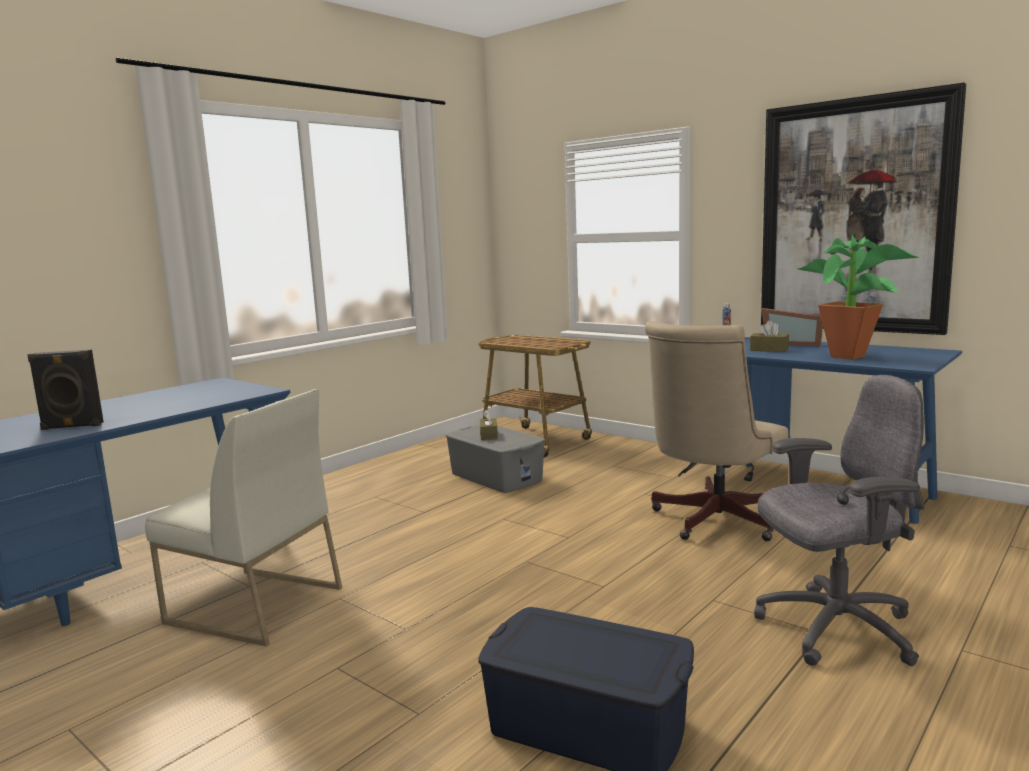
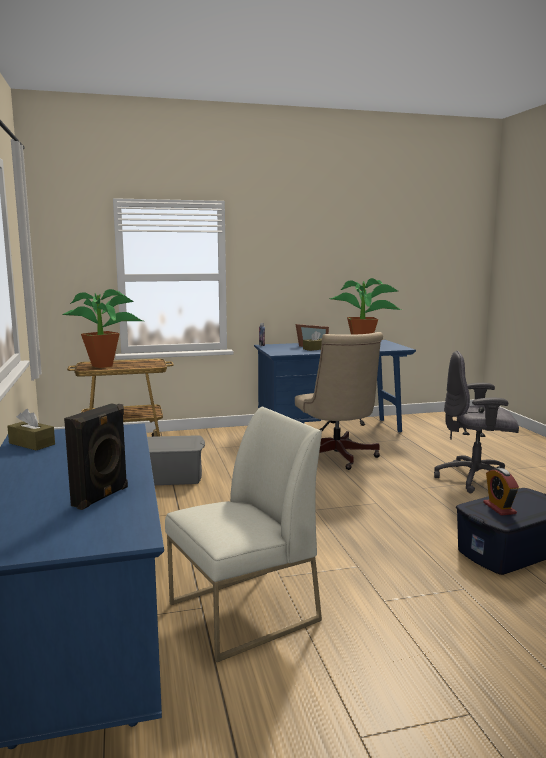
camera: 55 degrees left, 0 degrees up
brown tissue box [480,410,498,440] -> brown tissue box moved to [7,409,55,450]
grey office chair [754,375,925,666] -> grey office chair turned 105 degrees counterclockwise [434,351,519,493]
picture [761,83,966,335] -> none
none -> potted plant [62,289,143,368]
none -> alarm clock [483,468,519,516]

